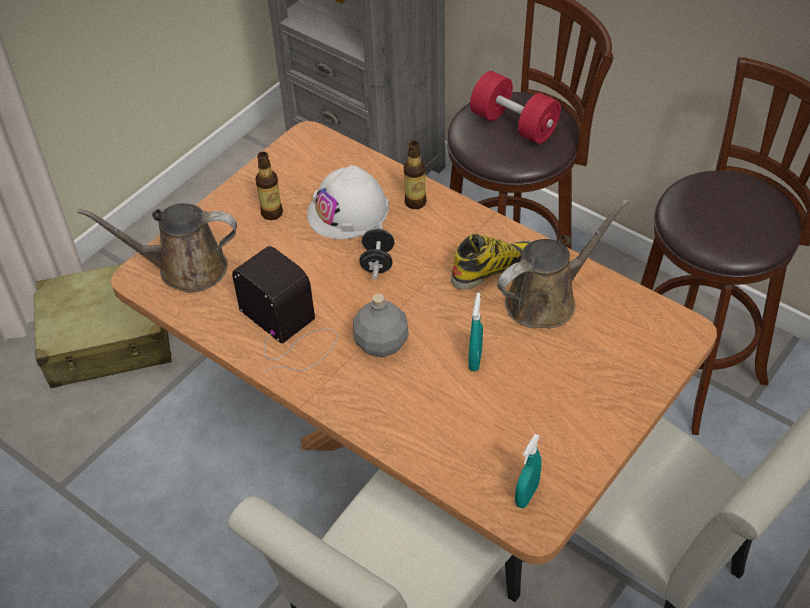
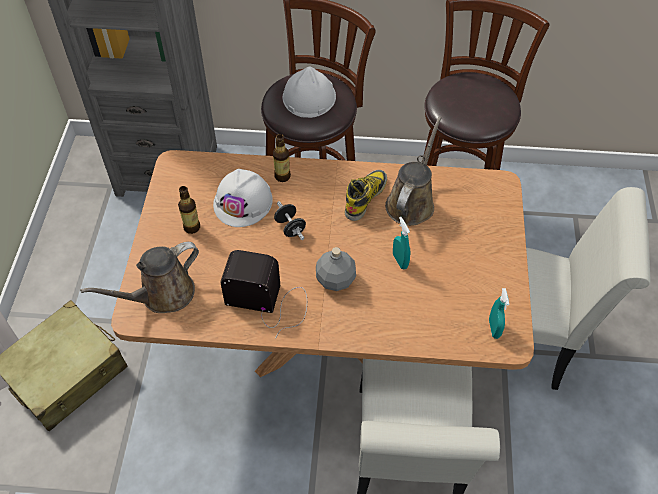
camera: 35 degrees left, 5 degrees up
red dumbbell [470,71,561,144] -> white hard hat [283,66,336,118]

